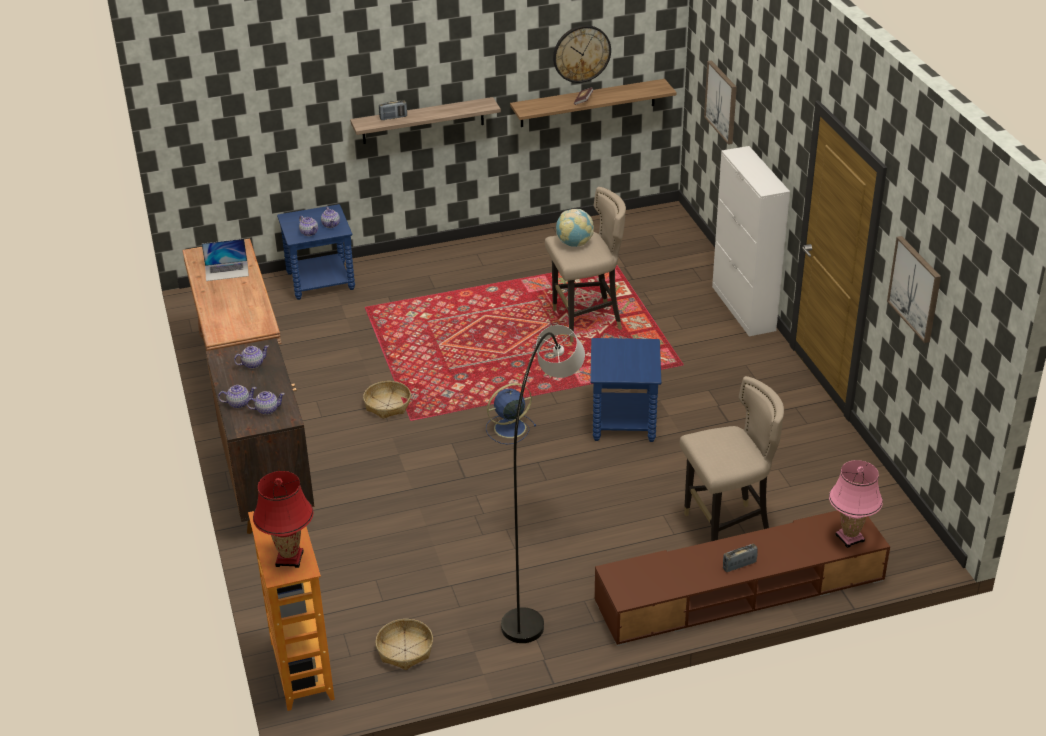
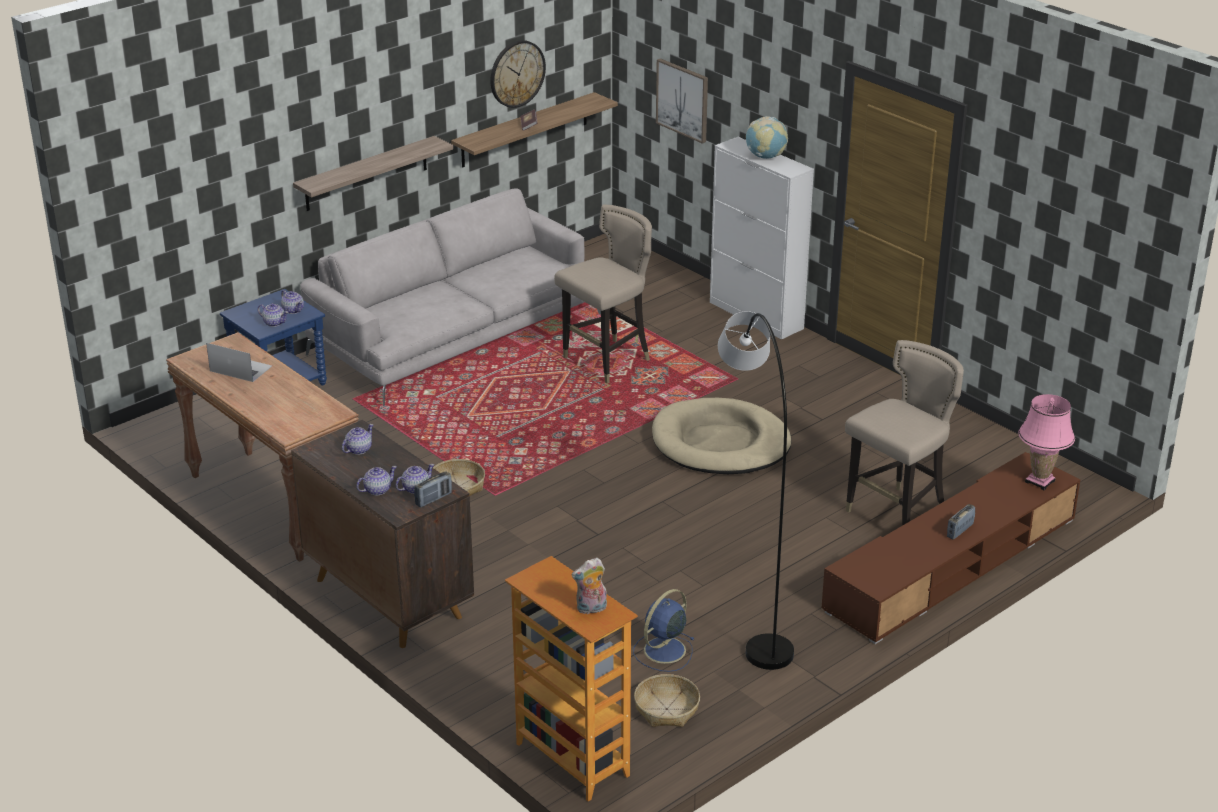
camera: 25 degrees left, 5 degrees down
laptop [202,239,249,281] -> laptop turned 120 degrees counterclockwise [206,343,272,382]
red table lamp [253,471,314,568] -> plush toy [571,557,607,614]
radio [379,100,407,120] -> radio moved to [414,471,452,507]
blue fan [486,383,536,444] -> blue fan moved to [633,589,694,672]
globe [556,209,594,247] -> globe moved to [746,116,788,159]
blue side table [590,338,661,442] -> beige dog bed [652,398,792,474]
picture [887,236,941,343] -> none
none -> grey sofa [300,188,601,406]

